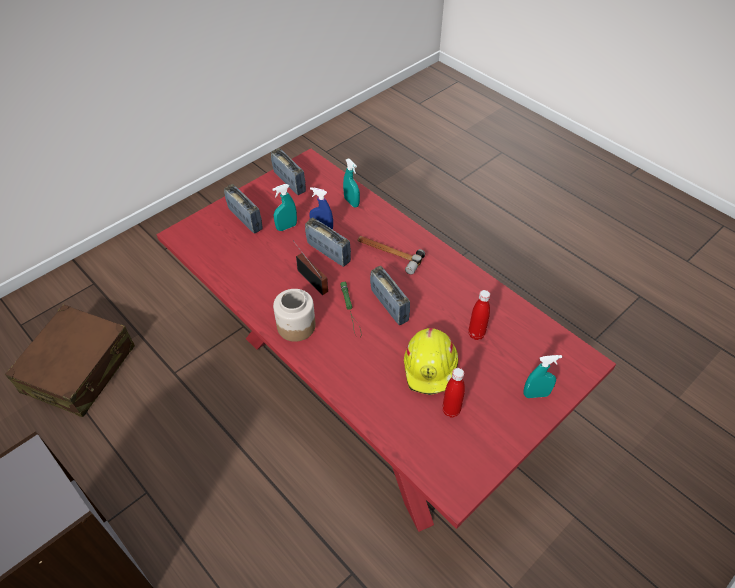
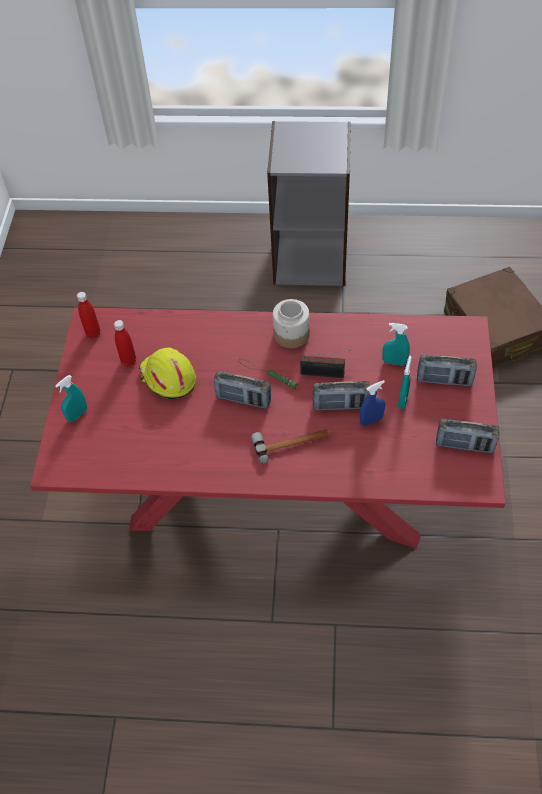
camera: 140 degrees right, 5 degrees up
turquoise spray bottle [343,158,360,207] -> turquoise spray bottle moved to [382,323,410,366]
red bottle [468,290,490,340] -> red bottle moved to [77,292,100,338]

